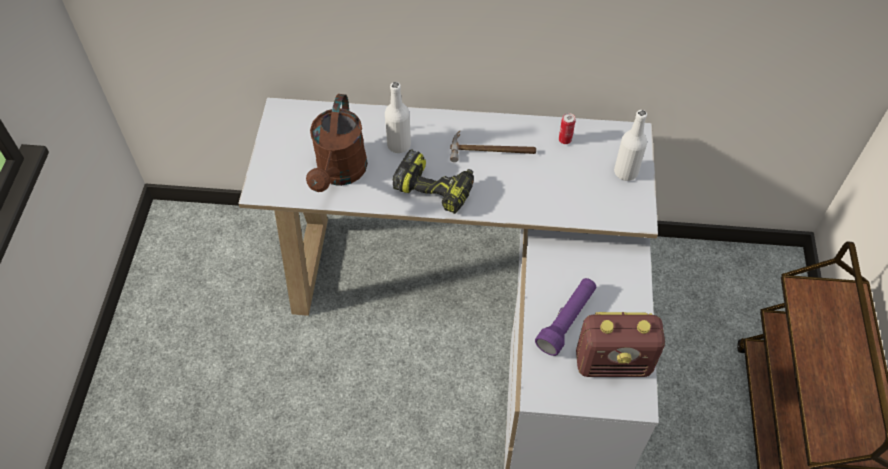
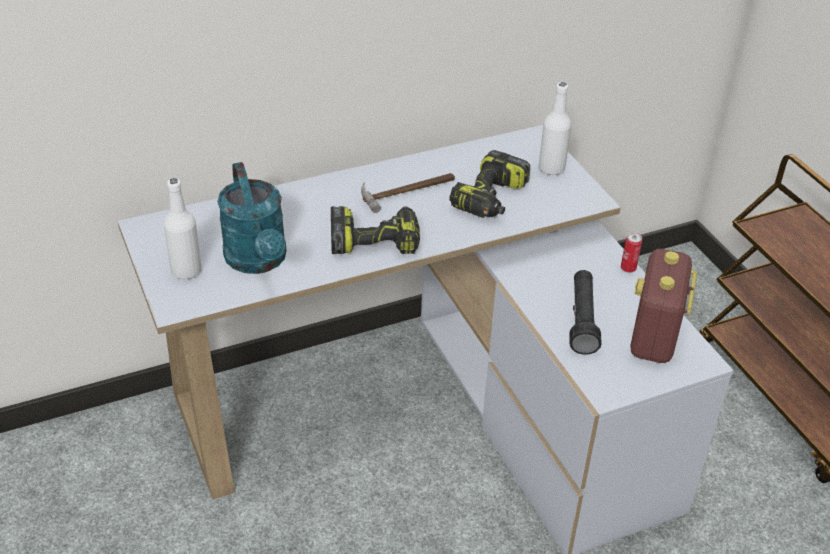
camera: 30 degrees left, 15 degrees down
brown watering can [306,94,368,192] -> turquoise watering can [217,162,286,274]
white bottle [385,82,411,153] -> white bottle moved to [164,178,202,280]
purple flashlight [535,278,596,356] -> black flashlight [569,270,602,355]
can [559,113,576,144] -> can moved to [621,233,642,273]
radio [576,312,665,377] -> radio turned 135 degrees clockwise [630,249,697,363]
none -> power drill [449,150,530,218]

